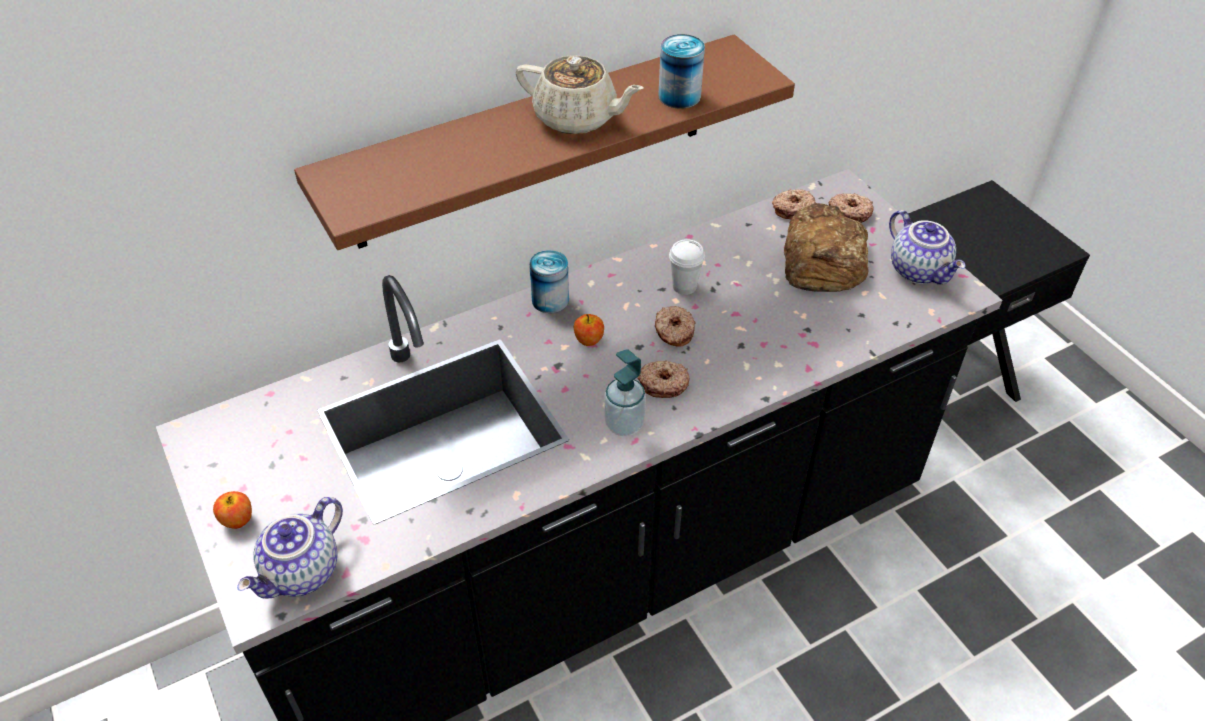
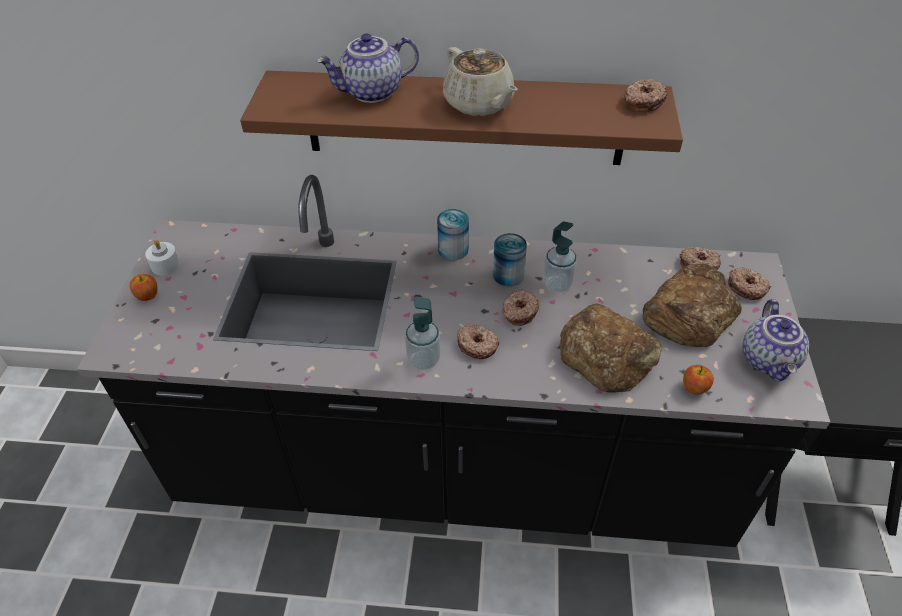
camera: 35 degrees right, 0 degrees up
teapot [237,497,343,599] -> teapot moved to [316,34,419,103]
apple [574,314,604,346] -> apple moved to [683,365,714,395]
can [658,34,705,109] -> can moved to [493,233,527,286]
white cup [669,239,705,295] -> soap dispenser [543,222,577,292]
none -> white candle [145,240,180,275]
none -> bread [559,303,662,393]
none -> donut [624,79,668,112]

